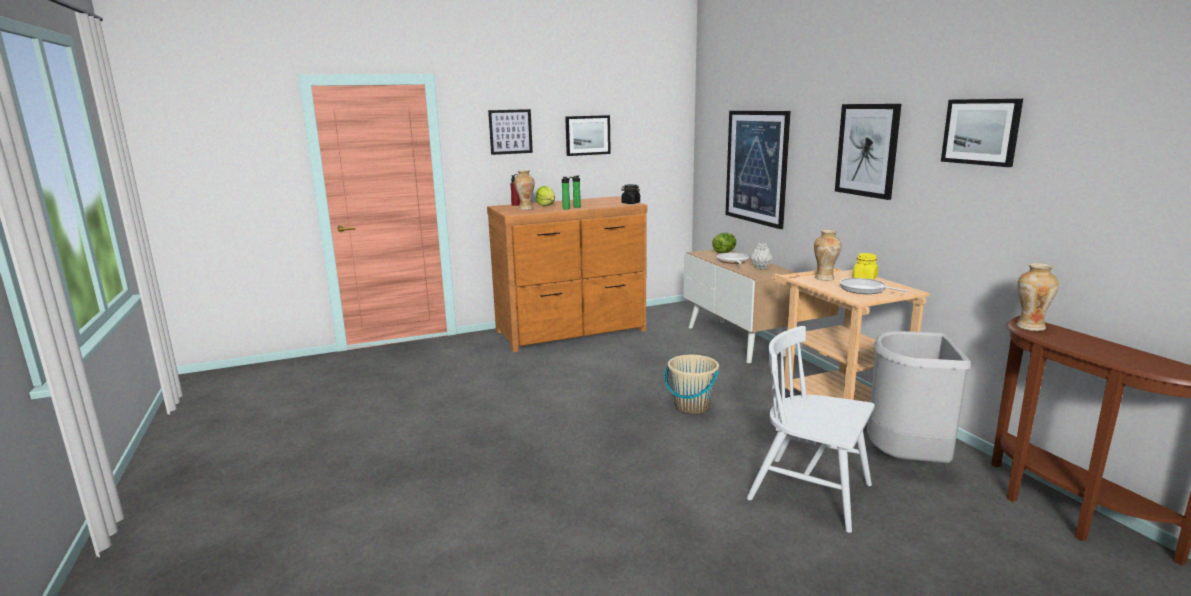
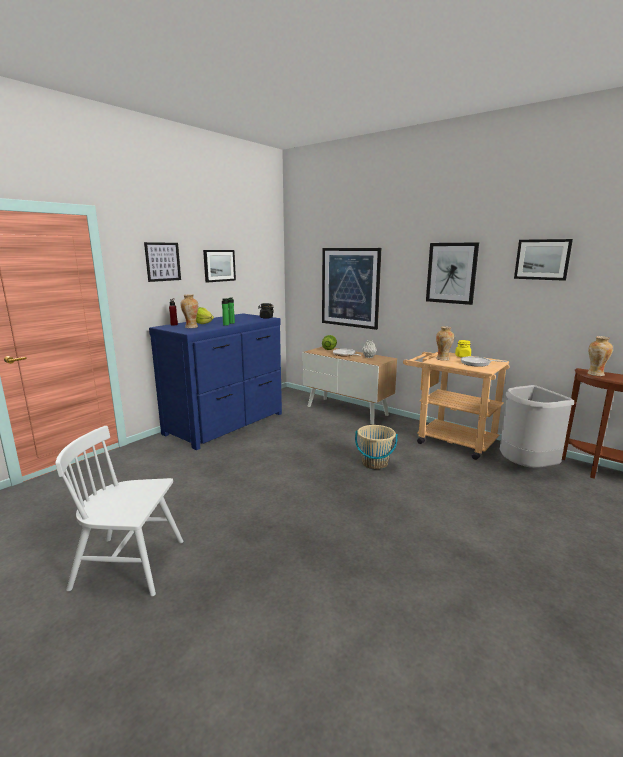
camera: 30 degrees left, 0 degrees up
brown dresser [487,196,647,352] -> blue dresser [149,313,282,450]
white chair [746,326,875,533] -> white chair moved to [55,426,183,596]

